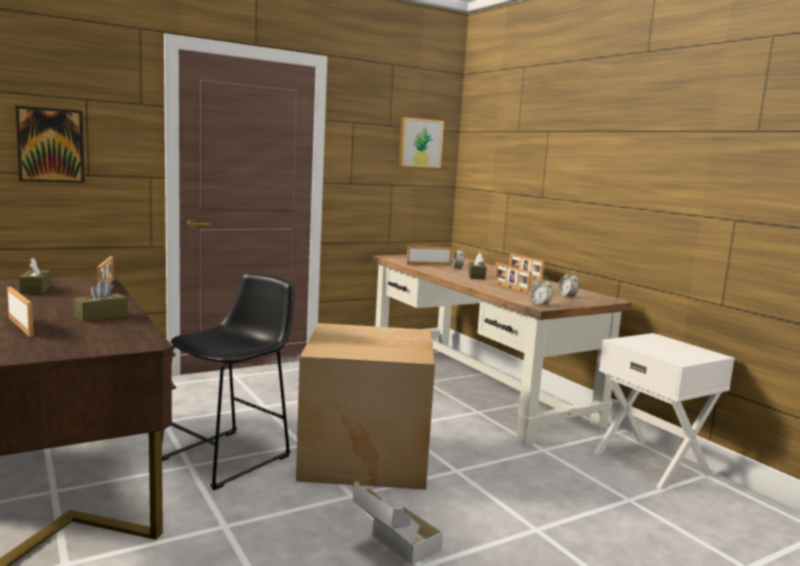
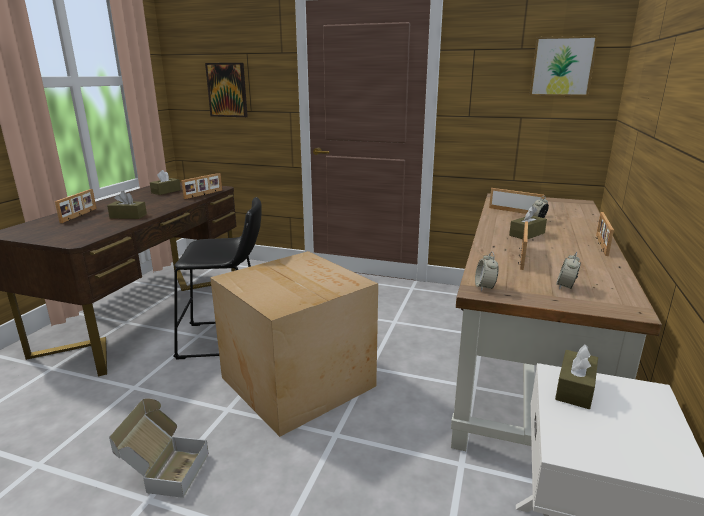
camera: 50 degrees right, 10 degrees up
none -> brown tissue box [555,345,598,409]

